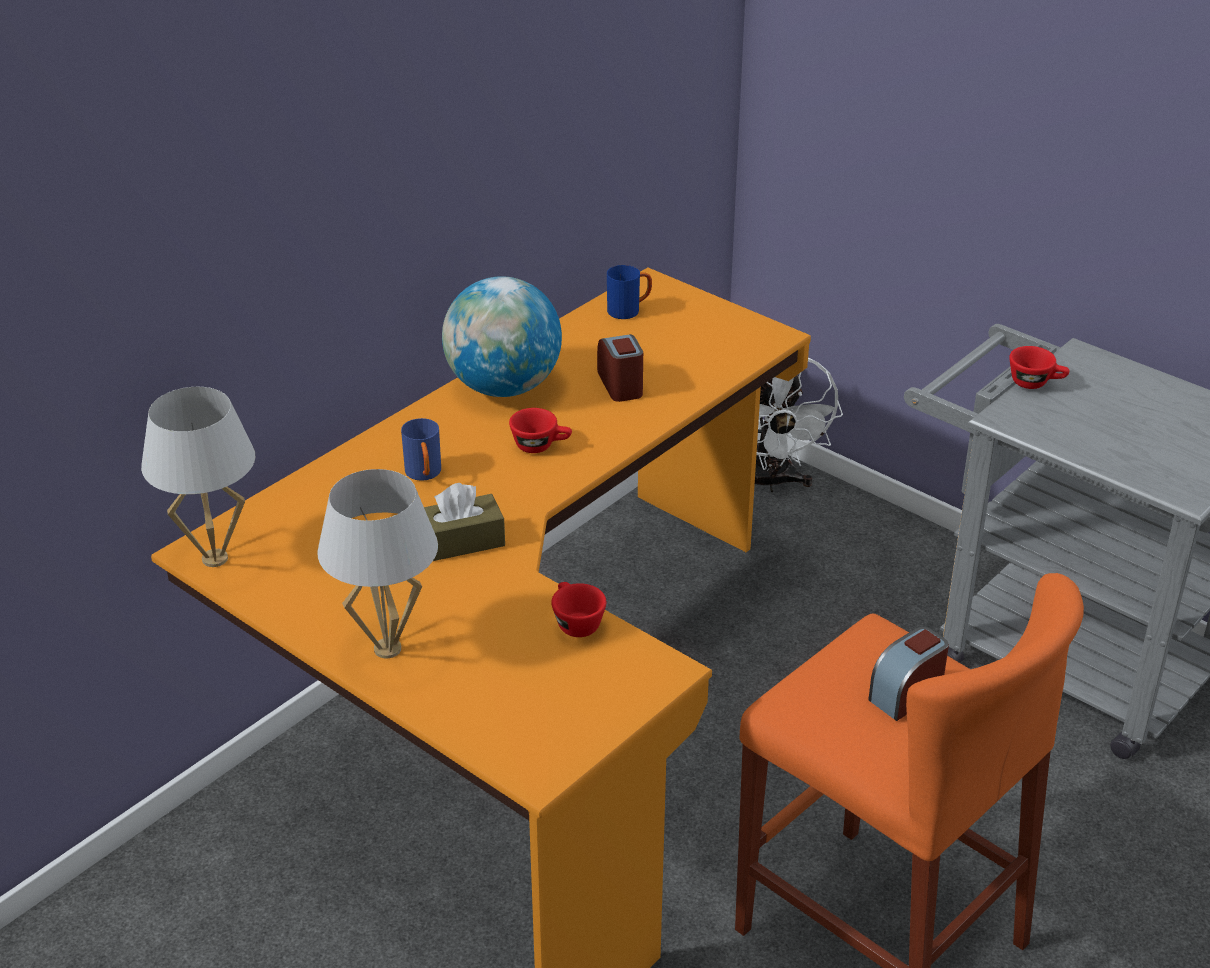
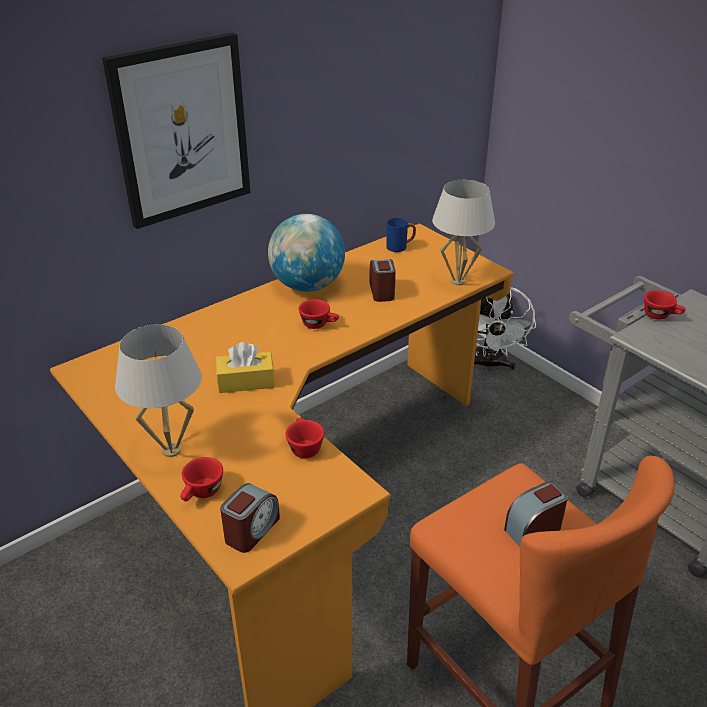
camera: 10 degrees right, 0 degrees up
white table lamp [141,387,255,567] -> white table lamp moved to [432,180,495,285]
blue mug [401,418,441,481] -> none
brown tissue box [424,483,505,561] -> yellow tissue box [216,342,275,393]
none -> picture [102,33,251,229]
none -> red cup [180,457,223,501]
none -> alarm clock [220,483,280,553]

